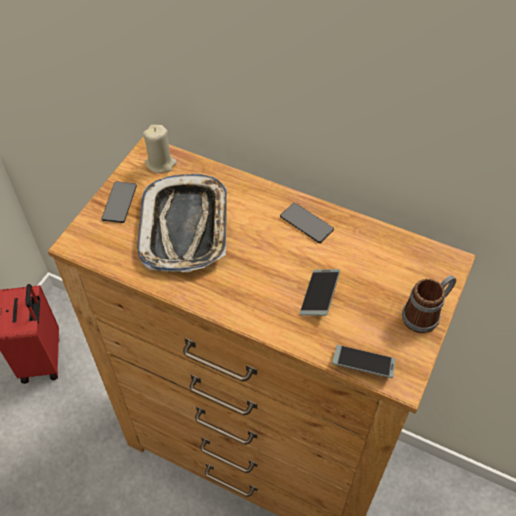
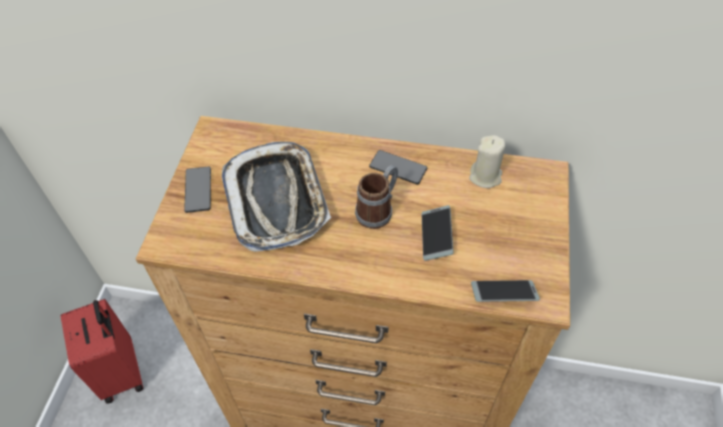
camera: 15 degrees left, 0 degrees up
beige candle [143,125,177,173] -> beige candle moved to [469,135,505,188]
mug [402,275,456,333] -> mug moved to [355,165,398,229]

